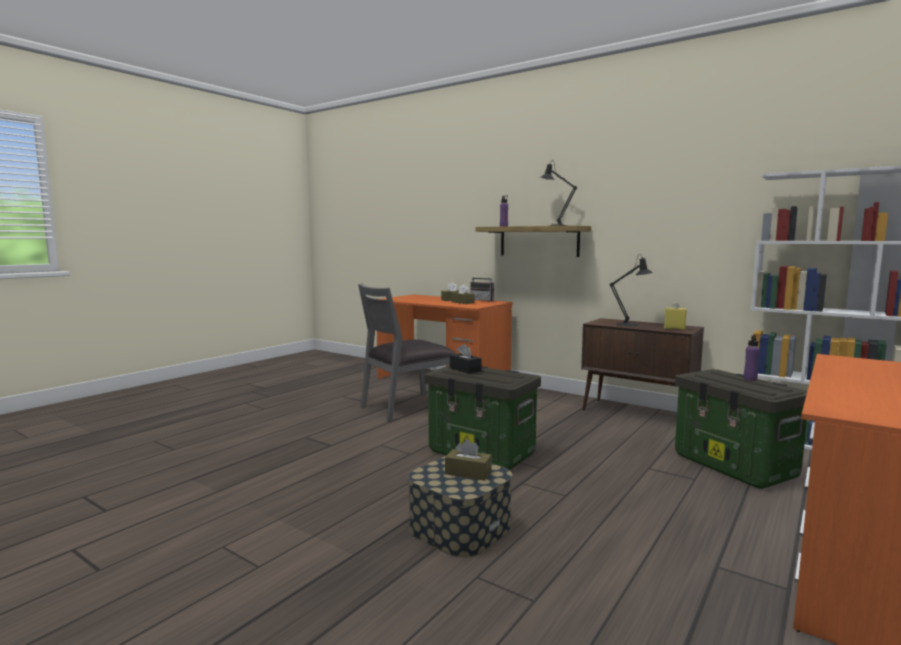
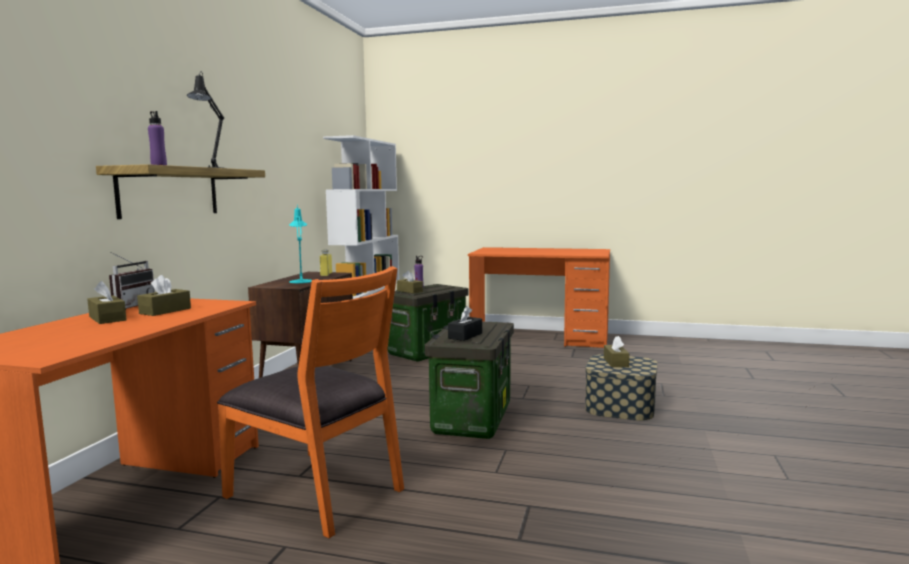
camera: 110 degrees left, 0 degrees up
grey chair [358,283,456,423] -> orange chair [217,266,404,538]
black table lamp [610,254,653,326] -> turquoise table lamp [289,204,312,283]
none -> brown tissue box [397,271,423,294]

